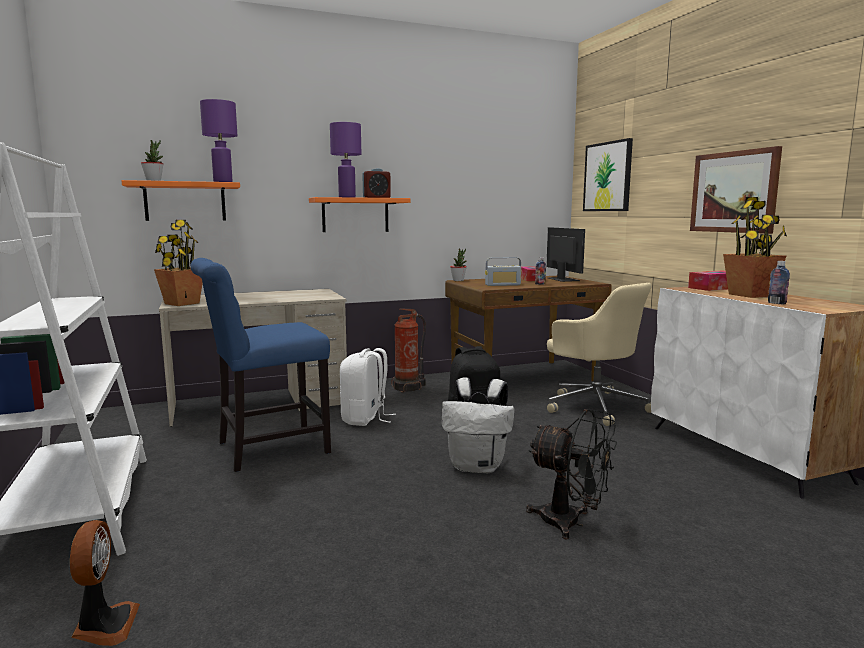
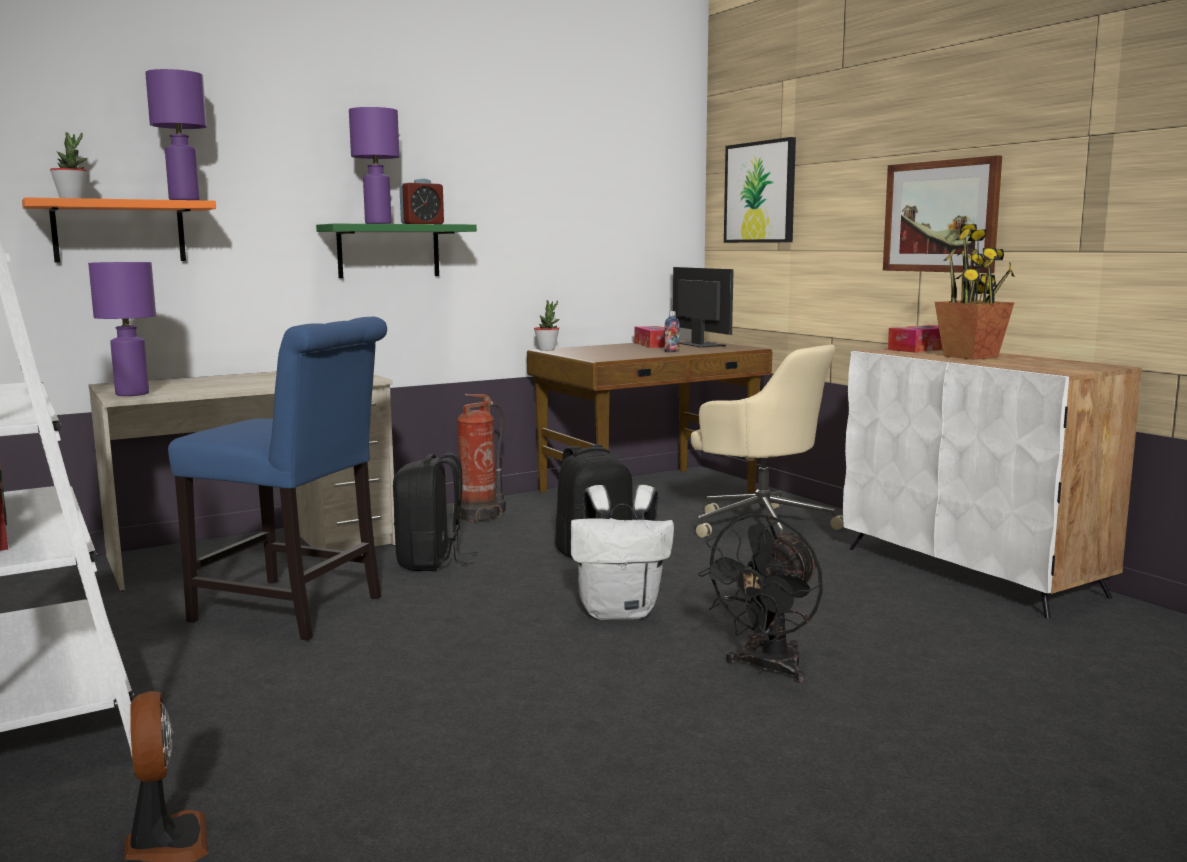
camera: 10 degrees left, 0 degrees up
potted plant [154,220,203,306] -> purple table lamp [88,262,156,396]
blue chair [190,258,331,472] -> blue chair turned 120 degrees counterclockwise [168,317,387,641]
orange shelf [309,197,410,232] -> green shelf [316,224,477,278]
white backpack [340,348,396,426] -> black backpack [393,453,477,571]
radio [485,257,522,286] -> none
black fan [526,409,617,539] -> black fan turned 105 degrees clockwise [698,514,823,683]
bottle [768,261,790,304] -> none

